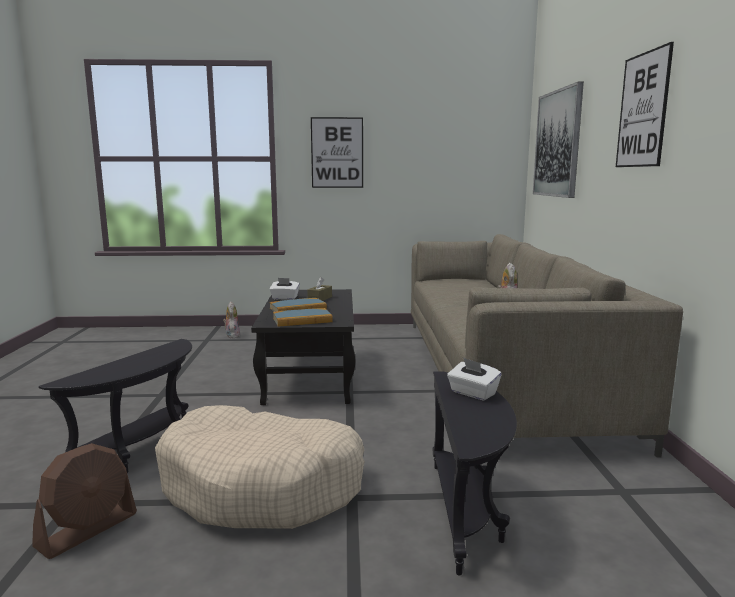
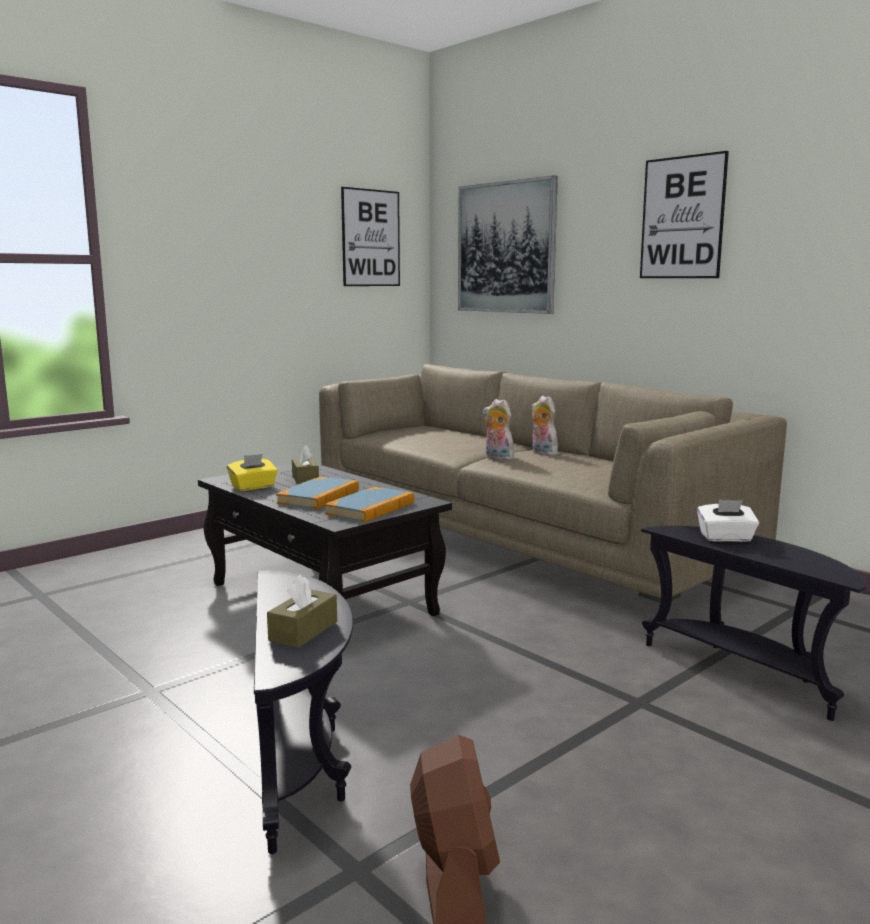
camera: 40 degrees left, 0 degrees up
beige dog bed [155,405,365,529] -> none
plush toy [223,302,240,338] -> plush toy moved to [483,399,514,460]
white tissue box [269,278,300,300] -> yellow tissue box [227,454,278,491]
picture [311,117,363,188] -> picture moved to [341,187,400,286]
none -> brown tissue box [267,574,337,648]

